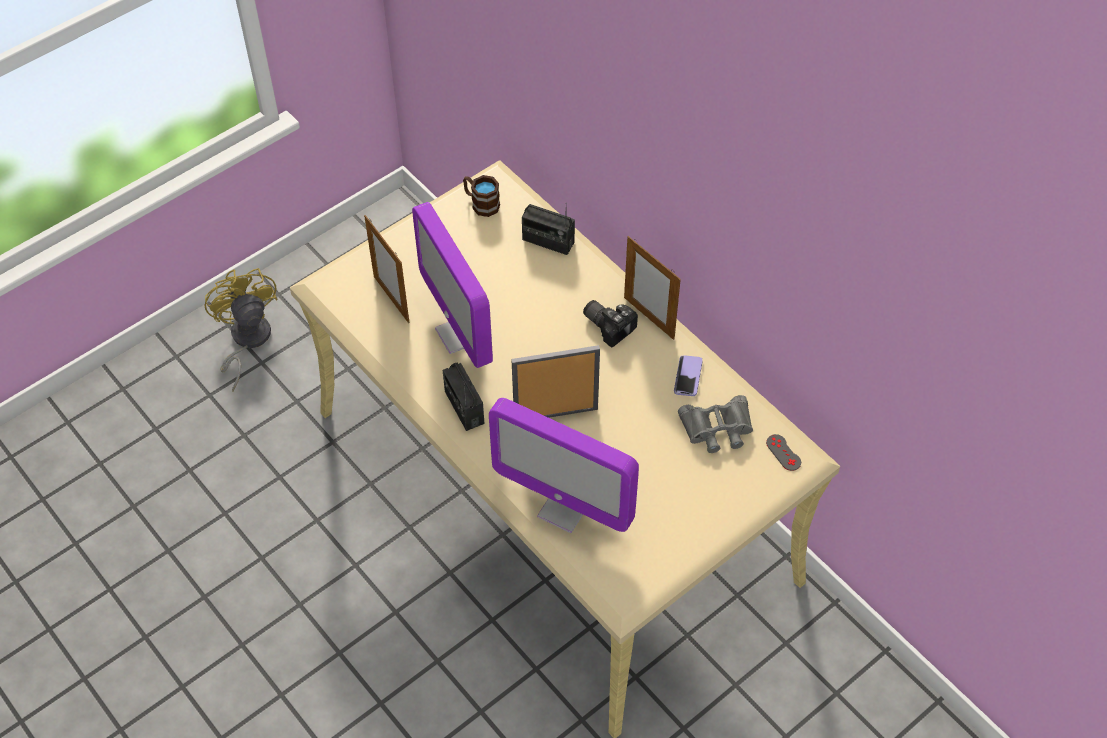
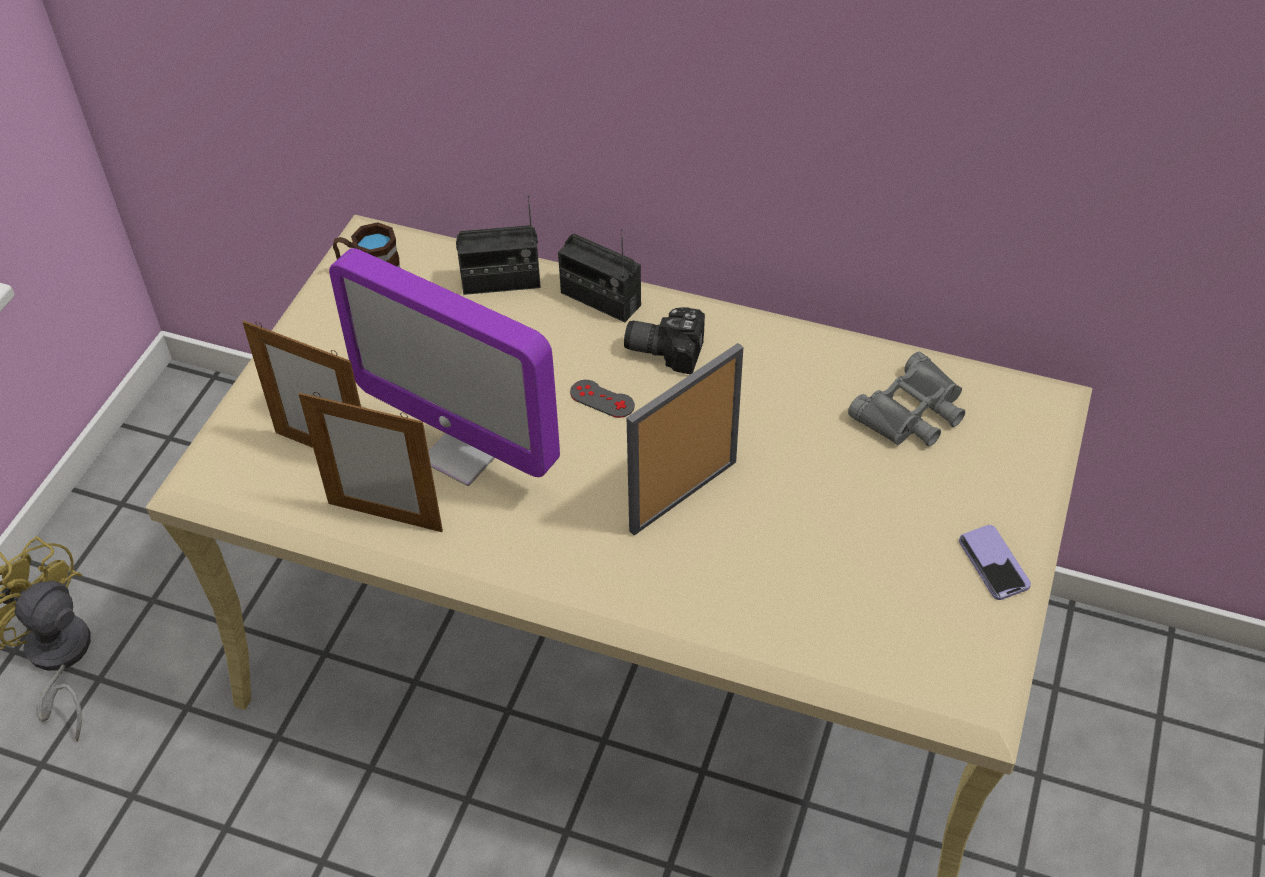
camera: 30 degrees left, 5 degrees down
radio [443,363,484,431] -> radio moved to [558,228,641,322]
monitor [489,398,639,533] -> none
picture frame [624,236,681,340] -> picture frame moved to [299,392,443,532]
phone [674,355,703,396] -> phone moved to [959,525,1031,600]
grey game controller [766,434,801,471] -> grey game controller moved to [570,380,635,418]

